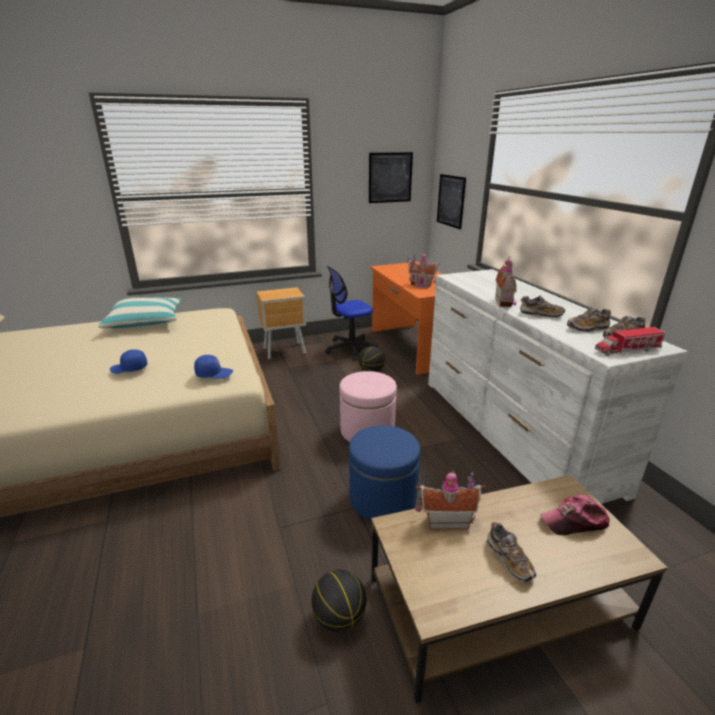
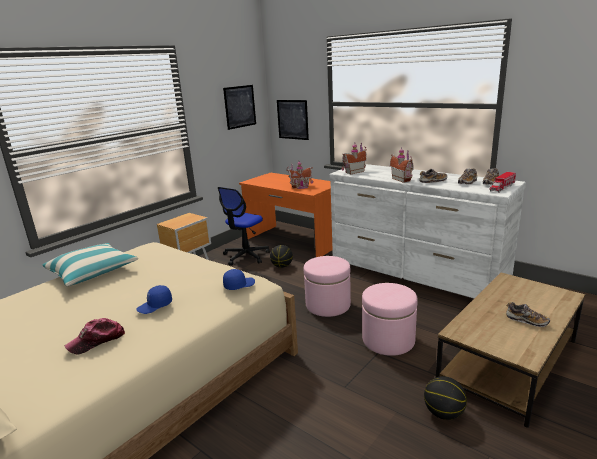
camera: 30 degrees left, 5 degrees down
blue ottoman [349,425,420,521] -> pink ottoman [362,283,418,356]
toy house [415,470,486,529] -> toy house moved to [341,142,367,174]
cap [540,495,610,535] -> cap moved to [65,318,125,355]

